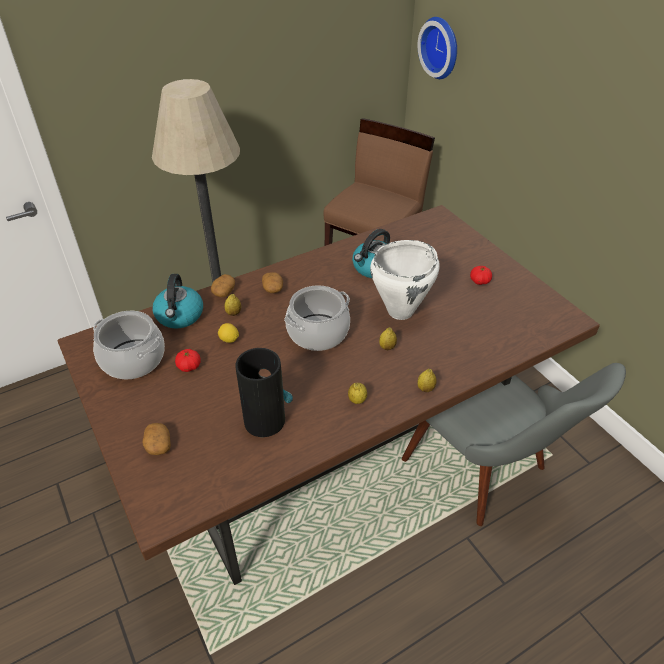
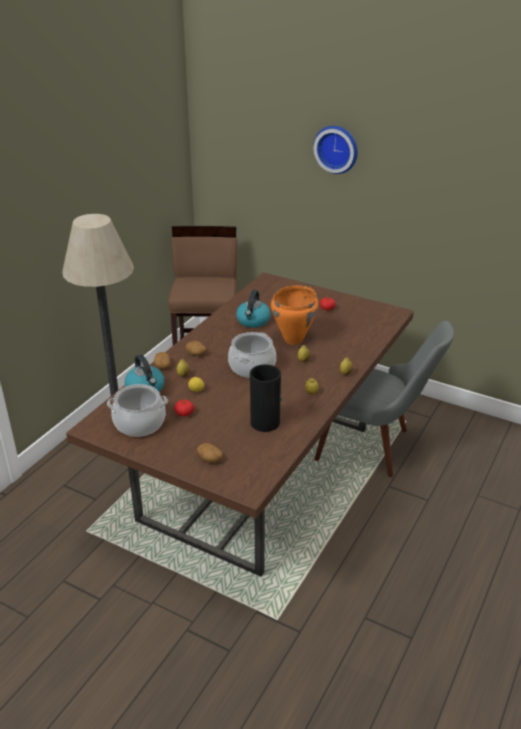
camera: 30 degrees left, 10 degrees down
white cooking pot [370,240,440,320] -> orange cooking pot [271,285,318,345]
wall clock [418,17,457,79] -> wall clock moved to [313,126,358,174]

